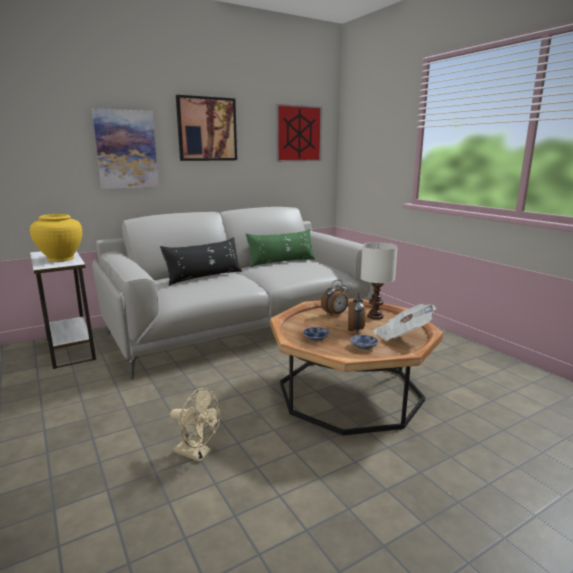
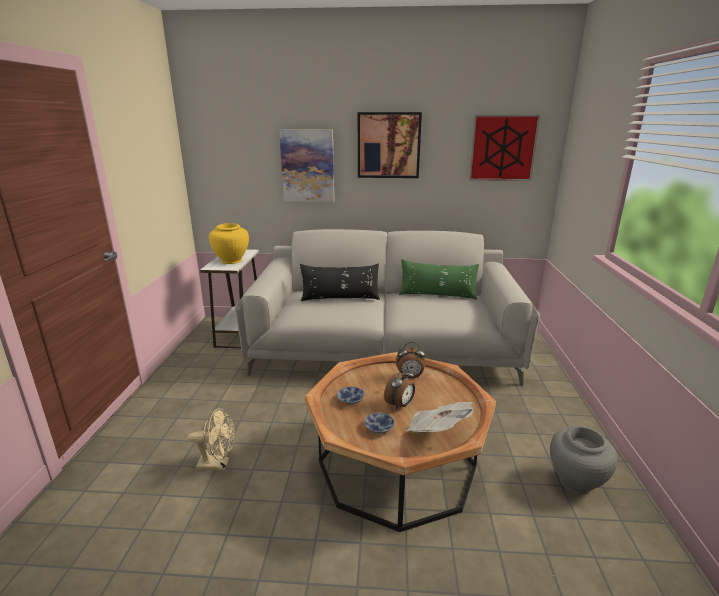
camera: 35 degrees right, 5 degrees up
beige fan [170,388,221,462] -> beige fan turned 60 degrees counterclockwise [188,408,235,471]
white table lamp [361,242,398,320] -> none
none -> grey vase [550,426,618,494]

